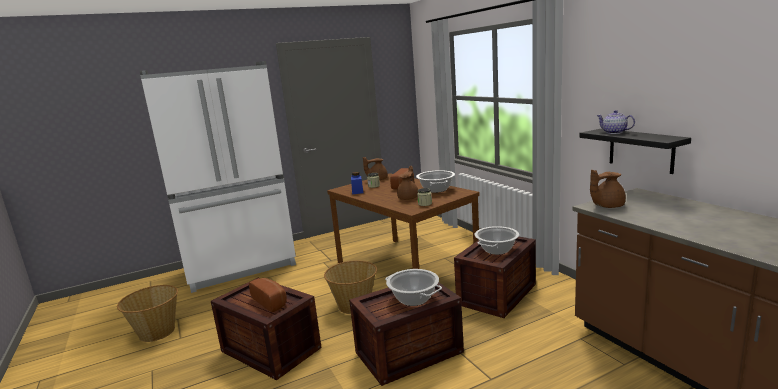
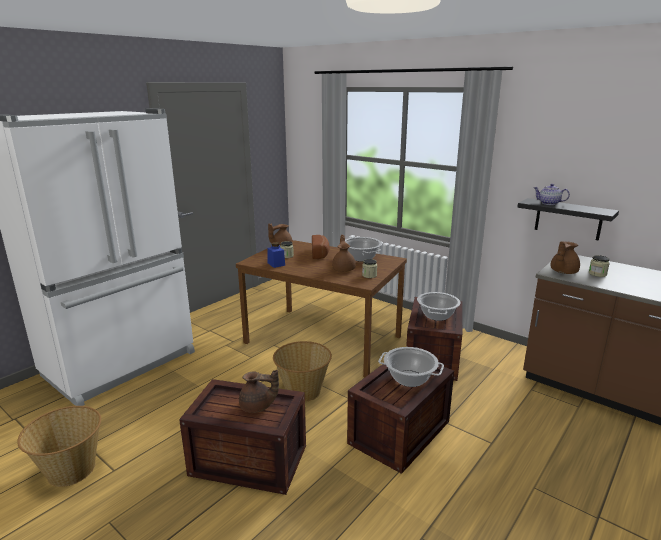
camera: 25 degrees left, 5 degrees up
bread [249,278,287,312] -> brown teapot [239,370,279,413]
none -> jar [589,255,610,277]

